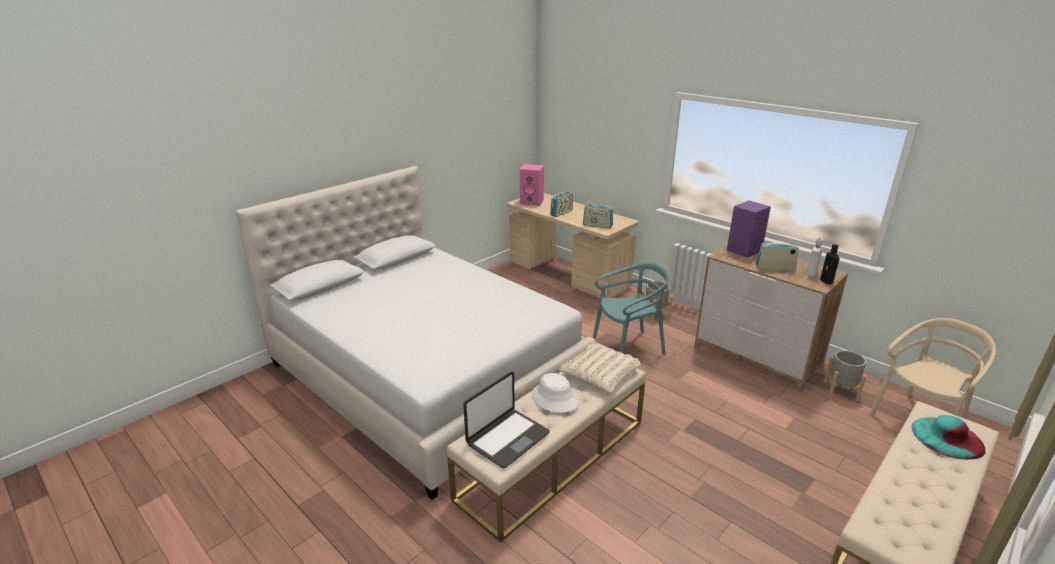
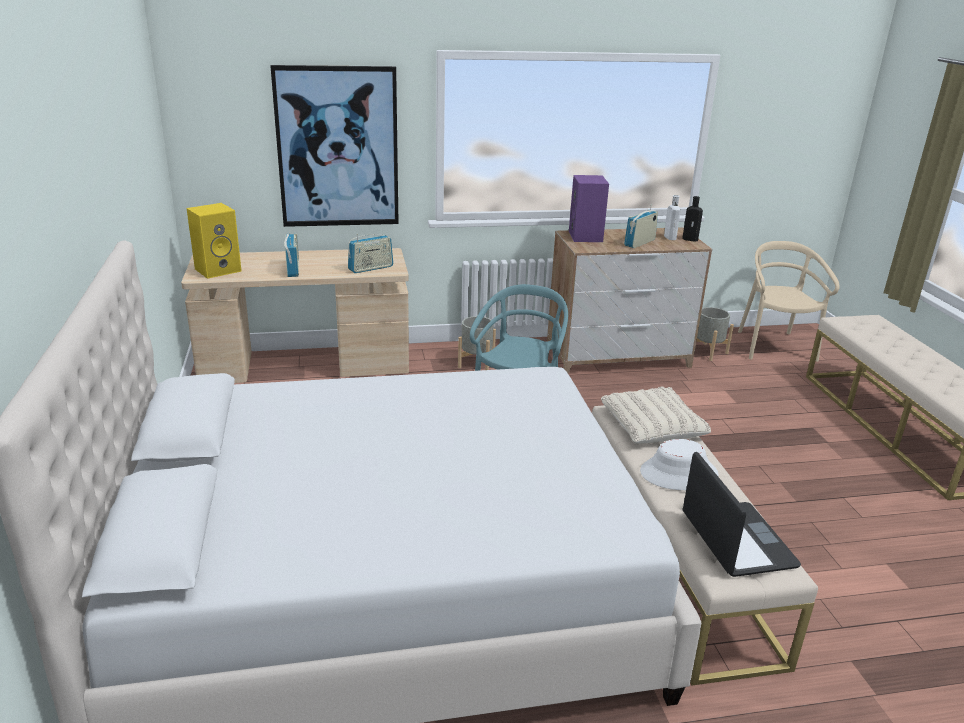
camera: 55 degrees left, 0 degrees up
pink speaker [519,164,544,206] -> yellow speaker [186,203,242,279]
turquoise hat [911,415,985,459] -> none
none -> picture [270,65,399,227]

